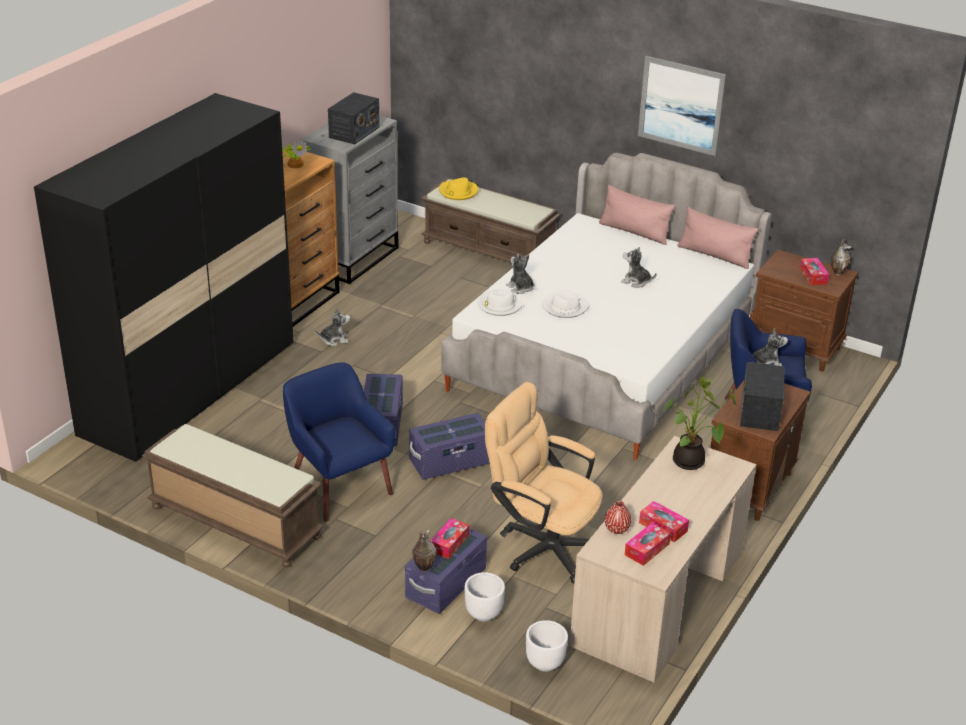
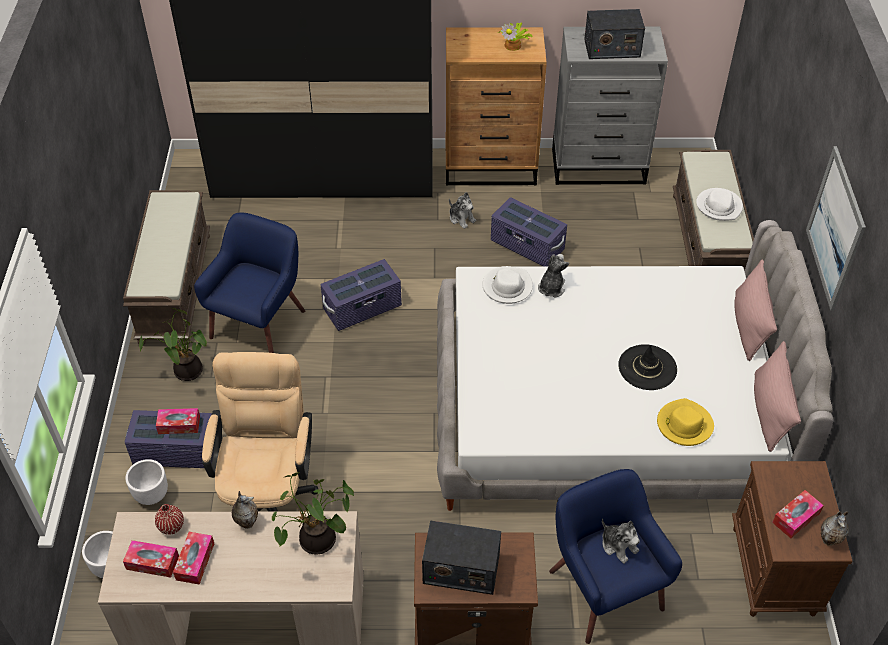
camera: 60 degrees right, 15 degrees up
purple storage box [409,413,490,480] -> purple storage box moved to [491,197,567,267]
vase [412,530,437,571] -> vase moved to [232,491,258,529]
yellow hat [439,177,478,200] -> yellow hat moved to [657,398,714,446]
white hat [542,289,590,318] -> white hat moved to [696,188,743,221]
plush toy [621,247,657,288] -> black hat [618,344,677,390]
radio [740,362,785,431] -> radio turned 150 degrees counterclockwise [422,520,501,595]
none -> potted plant [139,308,207,381]

